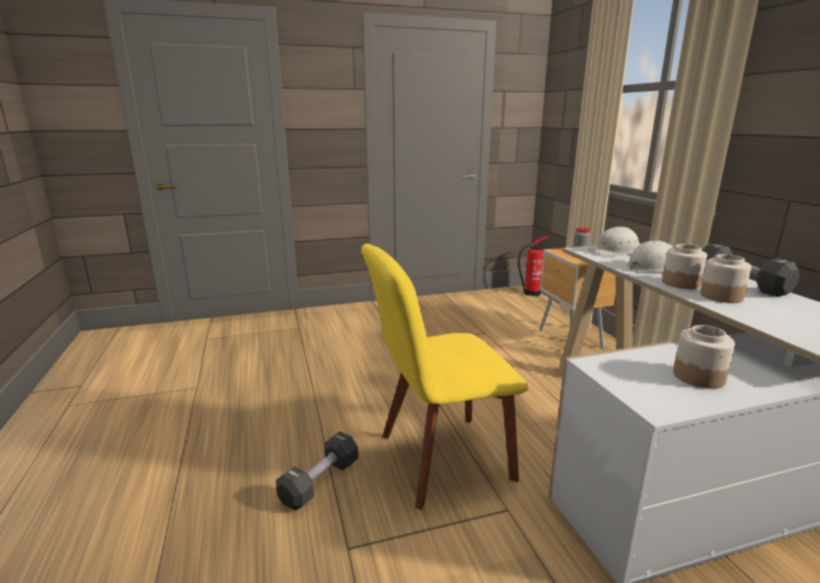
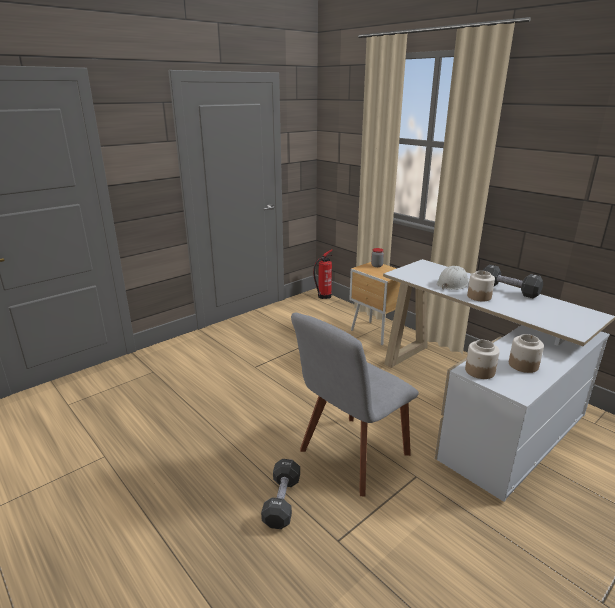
camera: 25 degrees left, 5 degrees up
yellow chair [361,244,528,510] -> grey chair [291,313,419,496]
white hard hat [588,226,639,255] -> none
jar [700,254,752,303] -> jar moved to [465,340,500,379]

